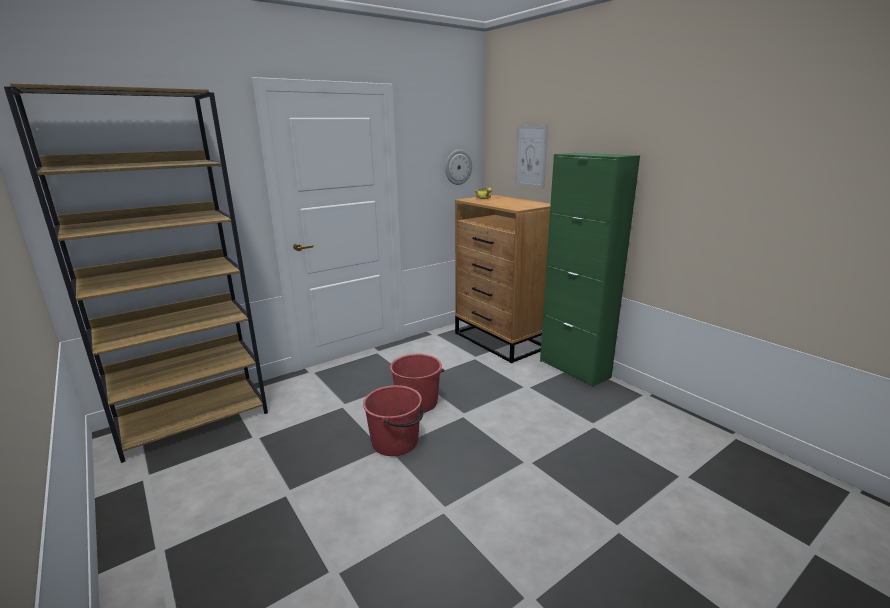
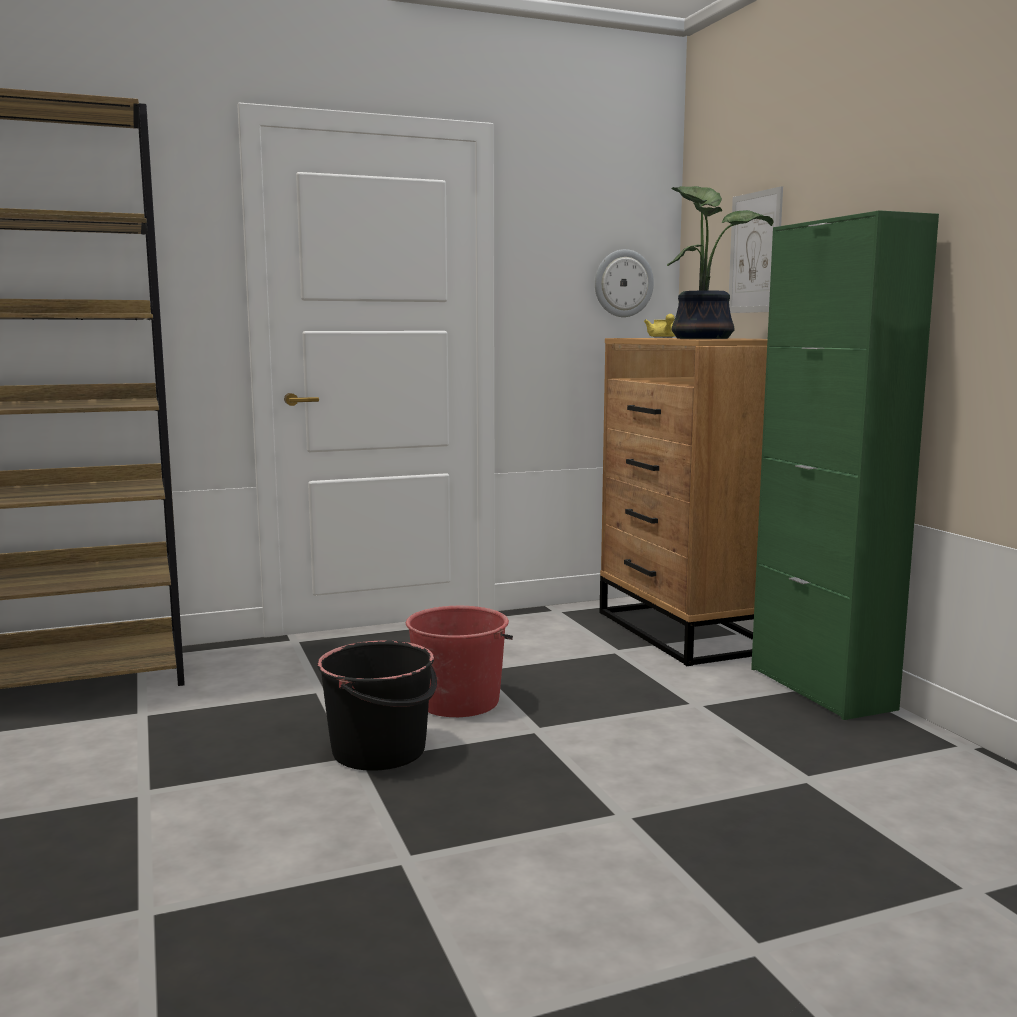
camera: 15 degrees right, 10 degrees down
red bucket [363,385,424,456] -> black bucket [317,641,437,771]
none -> potted plant [667,186,774,339]

